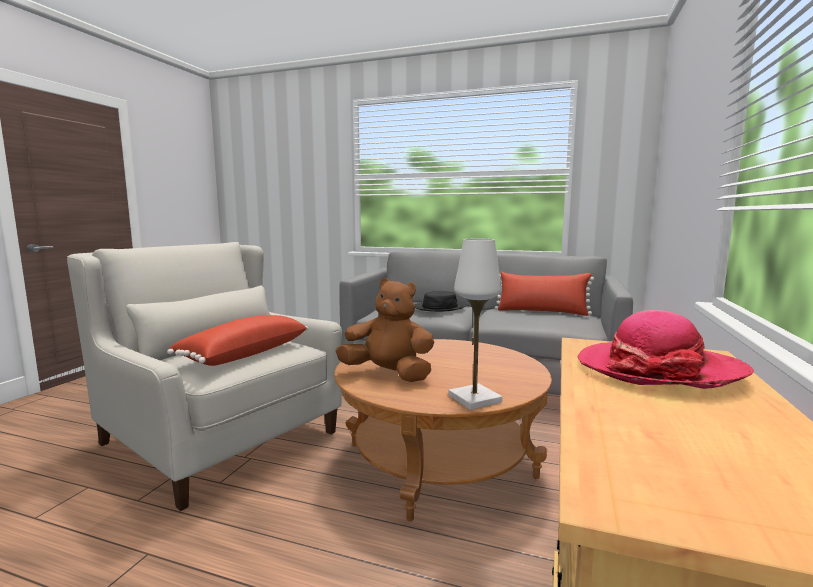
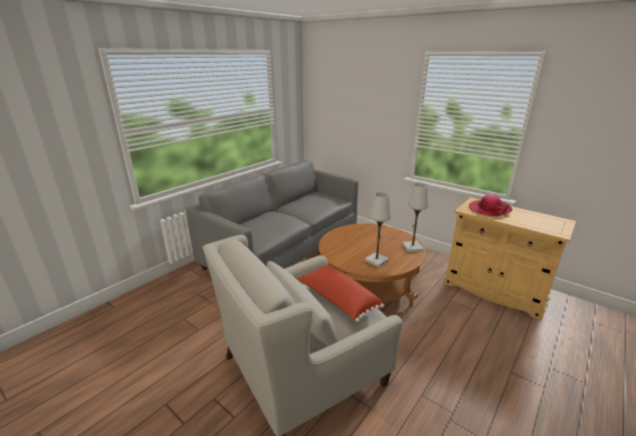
camera: 70 degrees left, 15 degrees up
brown plush toy [336,278,434,382] -> white table lamp [365,192,391,267]
black hat [415,291,466,312] -> none
red pillow [495,272,594,316] -> none

